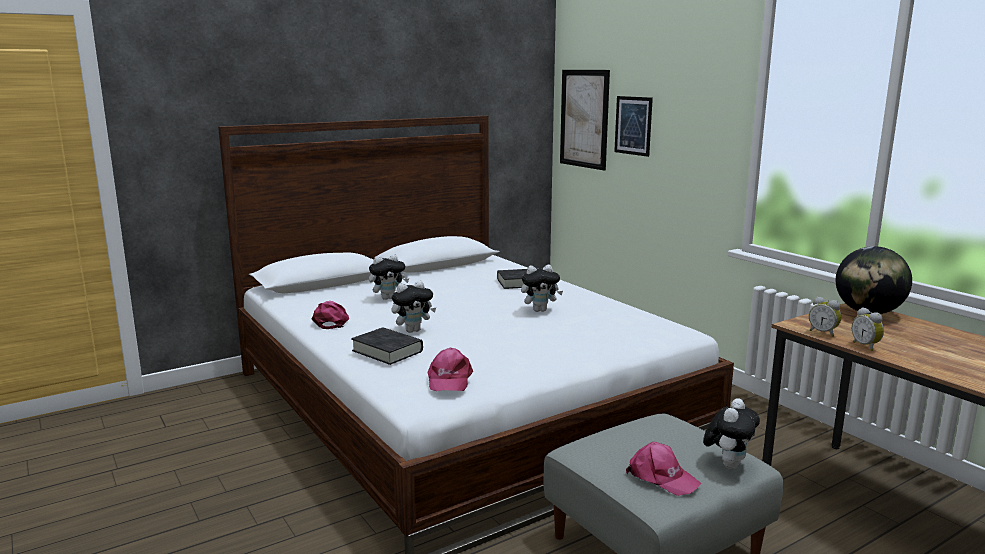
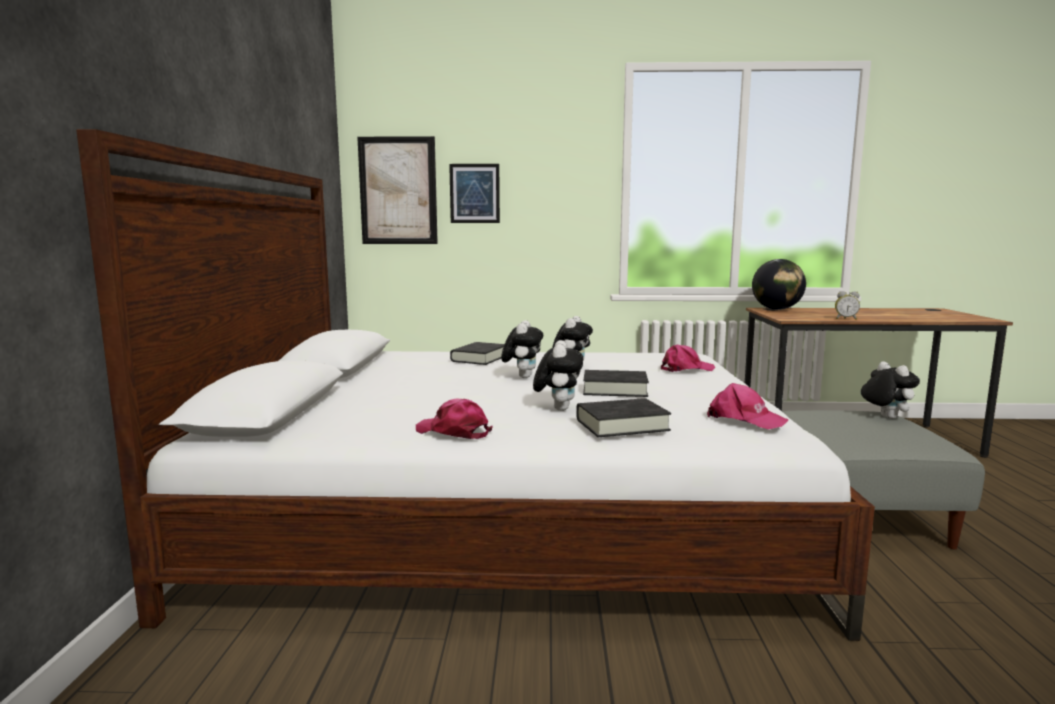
camera: 55 degrees left, 5 degrees down
plush toy [369,254,409,300] -> plush toy moved to [501,320,543,378]
pink cap [626,442,701,496] -> pink cap moved to [661,345,715,372]
alarm clock [809,297,841,337] -> none
none -> black book [583,370,649,397]

